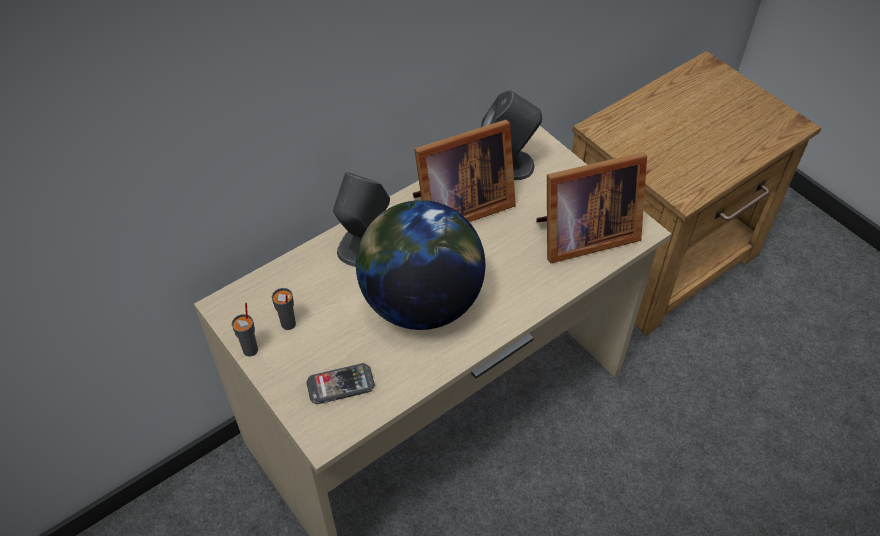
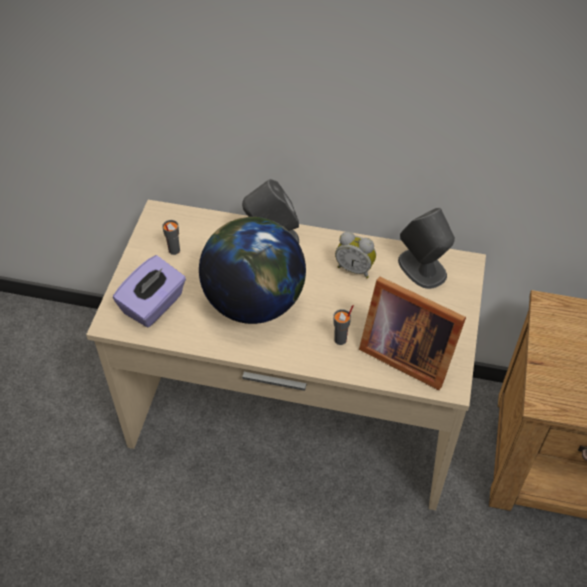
camera: 50 degrees right, 0 degrees up
grey cup [232,303,258,356] -> grey cup moved to [334,305,354,345]
phone [307,363,375,404] -> purple tissue box [113,255,186,327]
picture frame [413,120,516,222] -> alarm clock [335,231,376,278]

